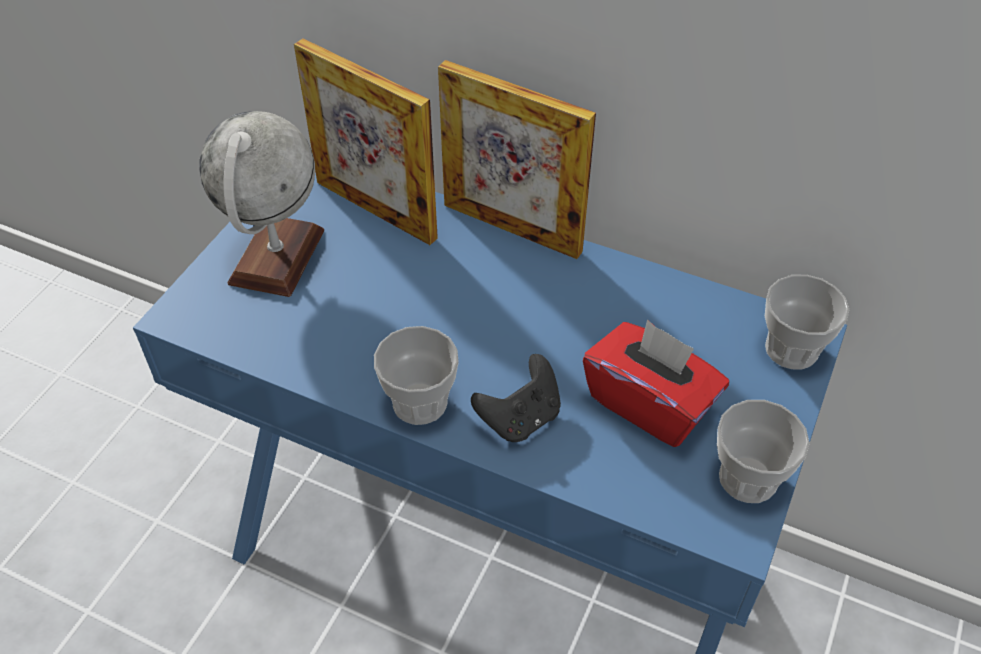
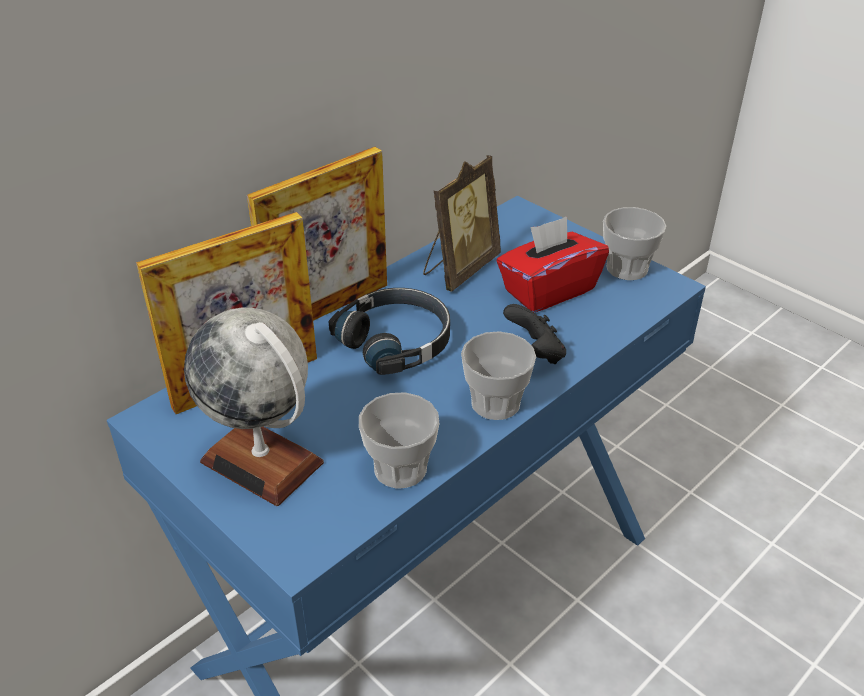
camera: 70 degrees left, 10 degrees down
cup [765,275,849,370] -> cup moved to [359,392,439,489]
none -> black headphones [329,288,450,375]
none -> picture frame [423,155,501,292]

